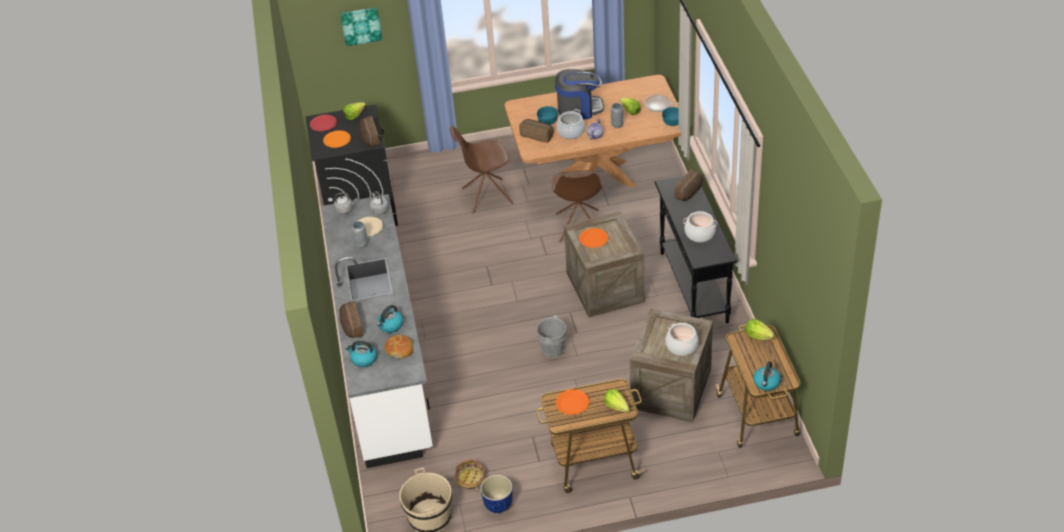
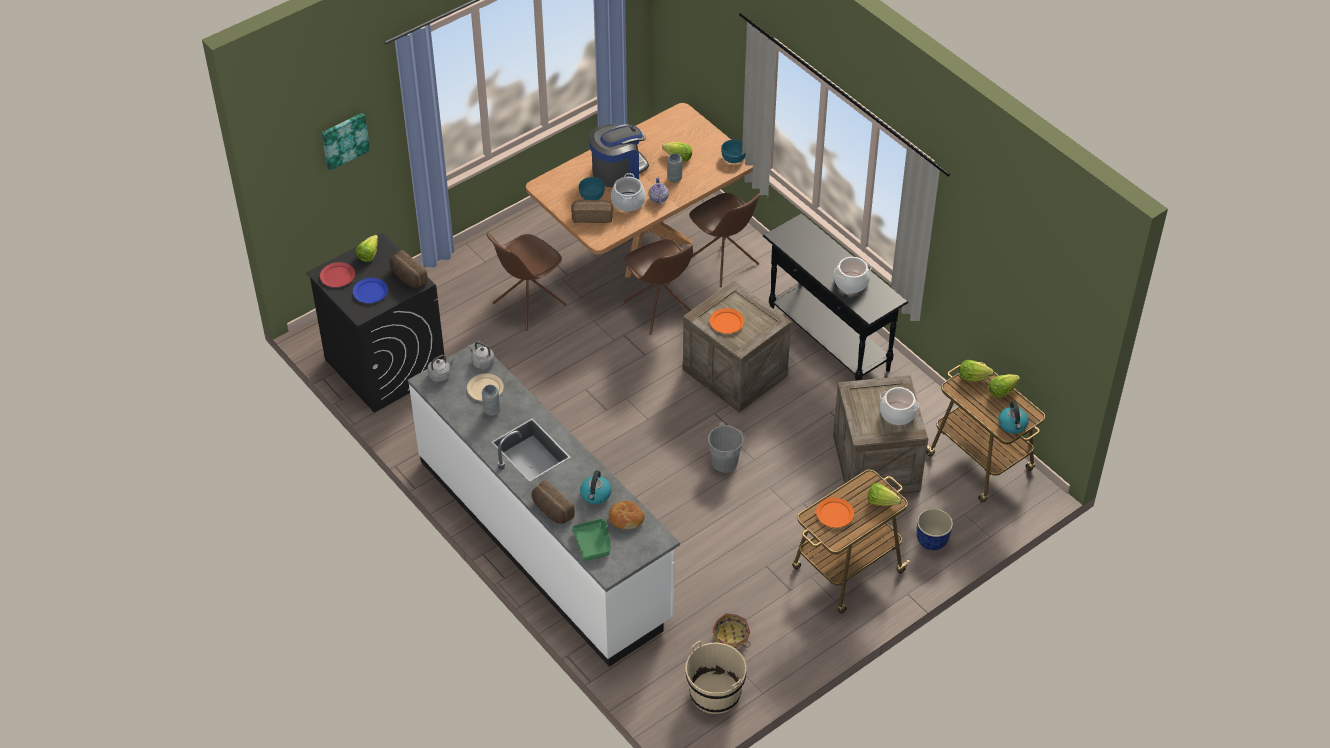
camera: 30 degrees left, 5 degrees up
orange plate [323,130,351,148] -> blue plate [353,278,388,303]
kettle [345,341,377,367] -> green tray [572,518,611,561]
planter [480,475,512,513] -> planter moved to [917,508,953,551]
frying pan [645,95,679,112] -> none
bread [674,169,703,201] -> none
none -> brown chair [689,193,760,288]
none -> lettuce [989,374,1020,398]

